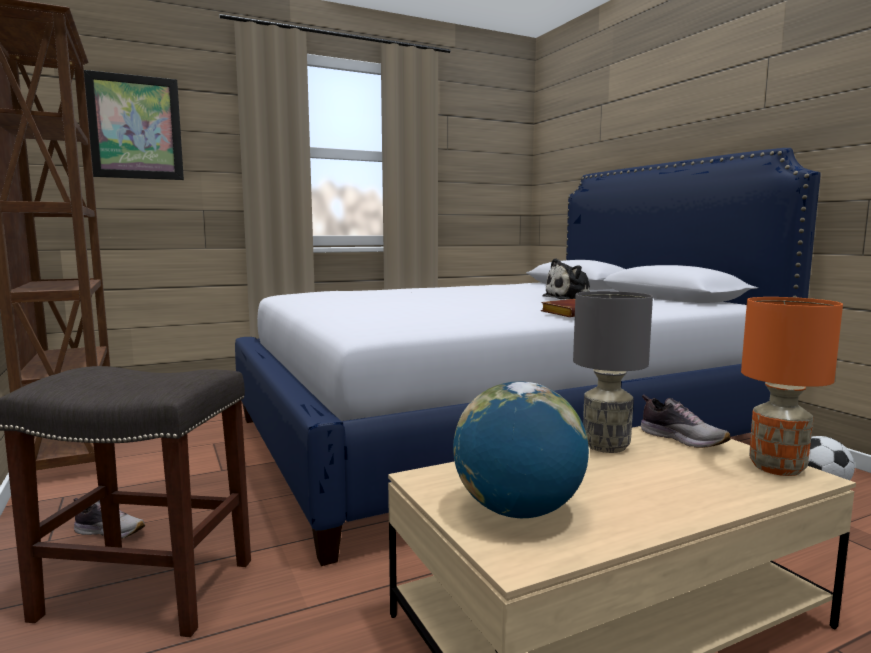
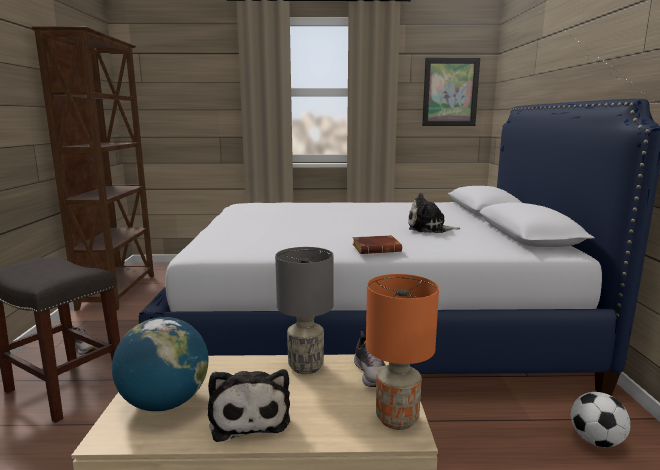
camera: 25 degrees right, 5 degrees up
picture [84,70,184,180] -> picture moved to [422,58,480,126]
none -> plush toy [208,369,290,442]

